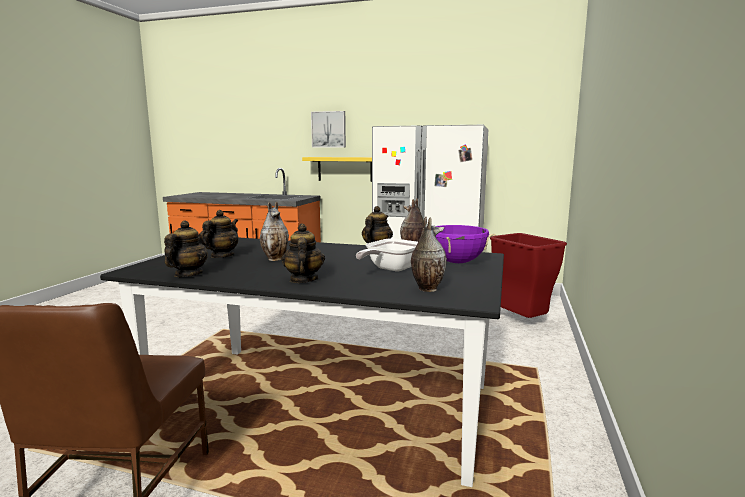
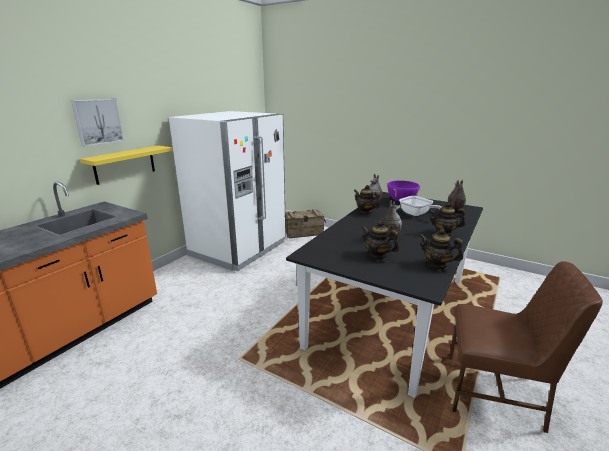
camera: 75 degrees left, 10 degrees up
red trash can [490,233,567,318] -> crate [285,209,326,238]

